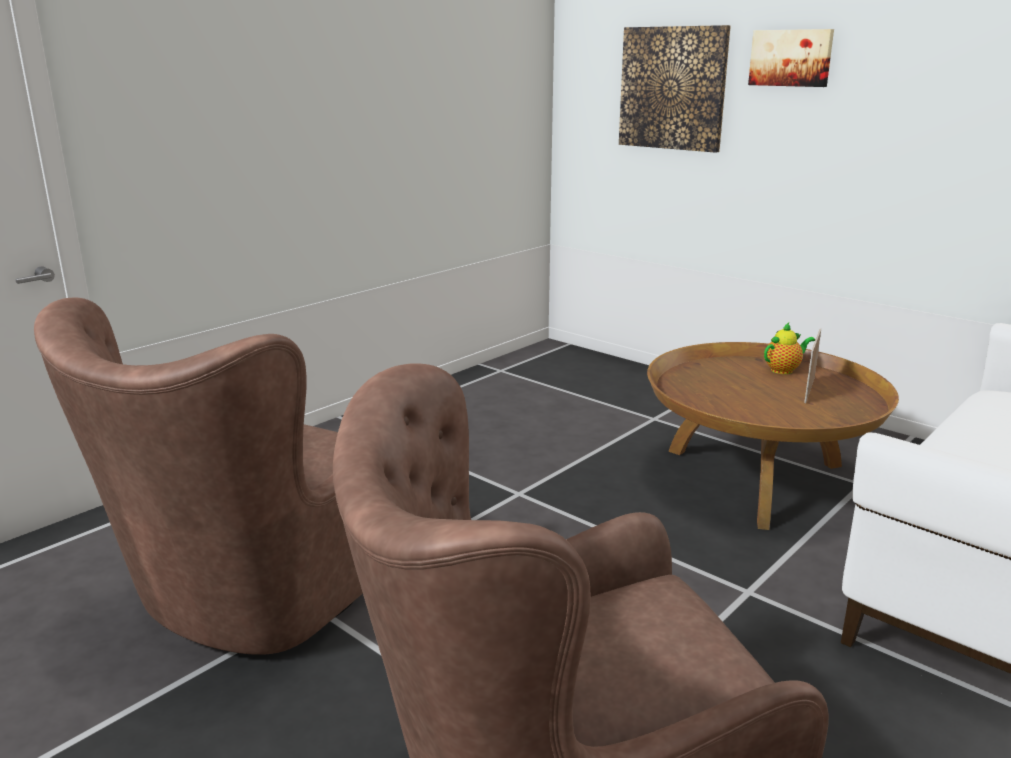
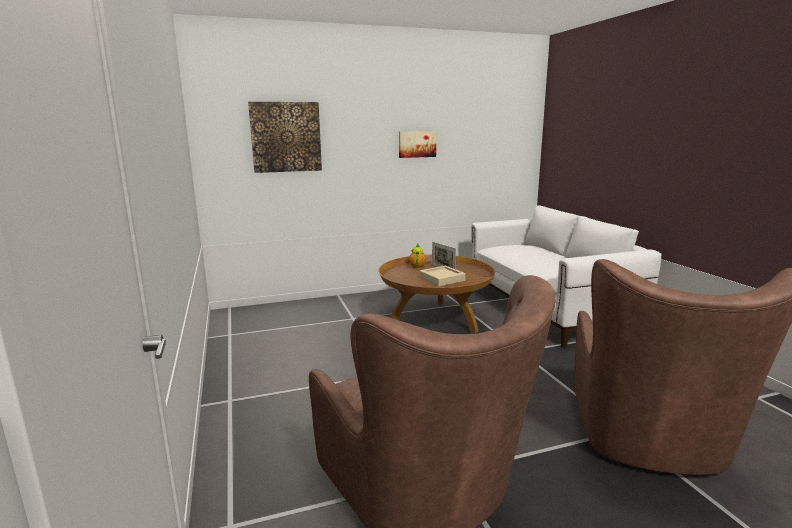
camera: 60 degrees left, 5 degrees down
picture [748,29,834,87] -> picture moved to [399,131,437,158]
none -> beige tray [420,266,466,287]

